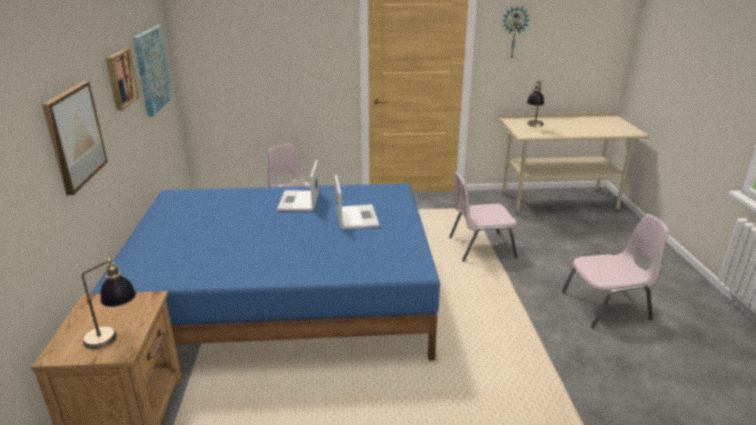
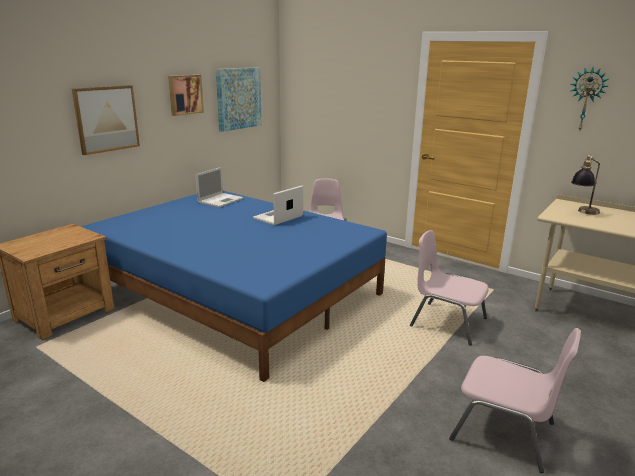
camera: 40 degrees right, 5 degrees down
table lamp [82,256,136,349] -> none
laptop [335,174,379,230] -> laptop moved to [195,167,244,208]

